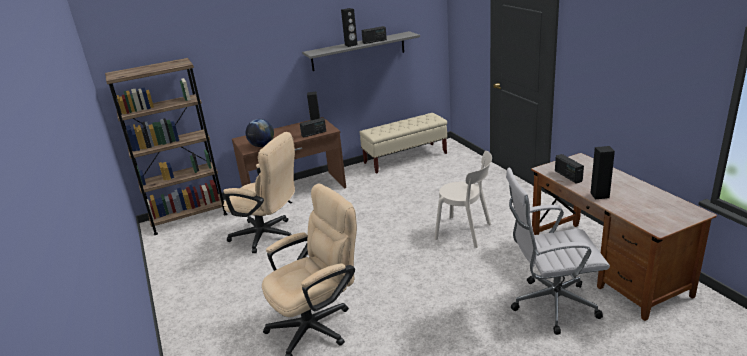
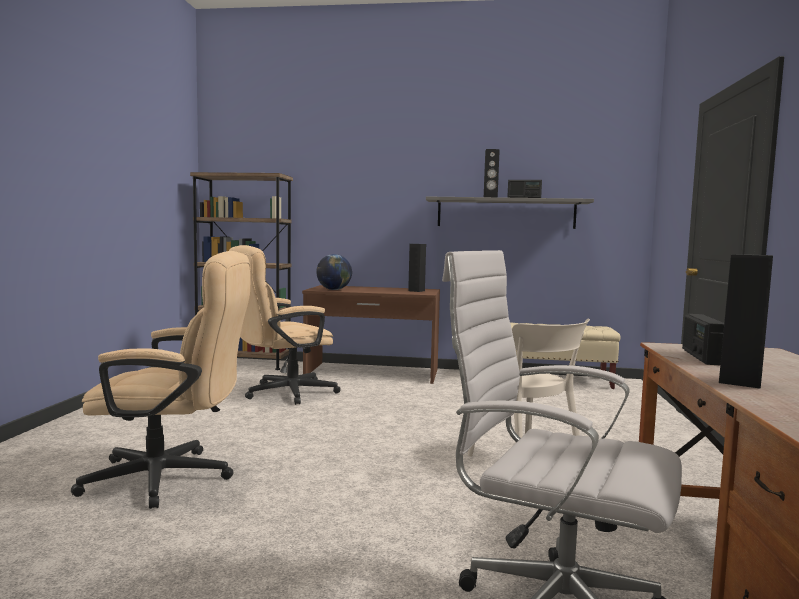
camera: 30 degrees right, 20 degrees down
beige office chair [223,132,295,253] -> beige office chair turned 90 degrees clockwise [229,245,341,405]
radio [300,118,326,138] -> none

